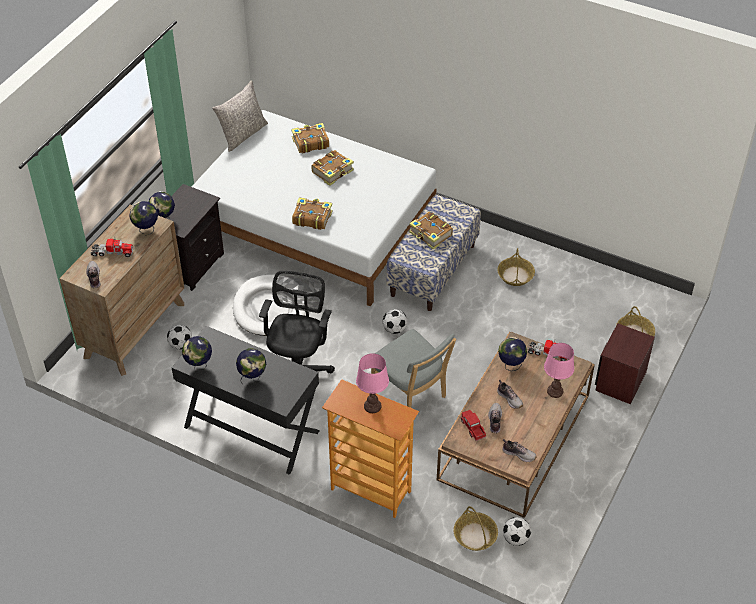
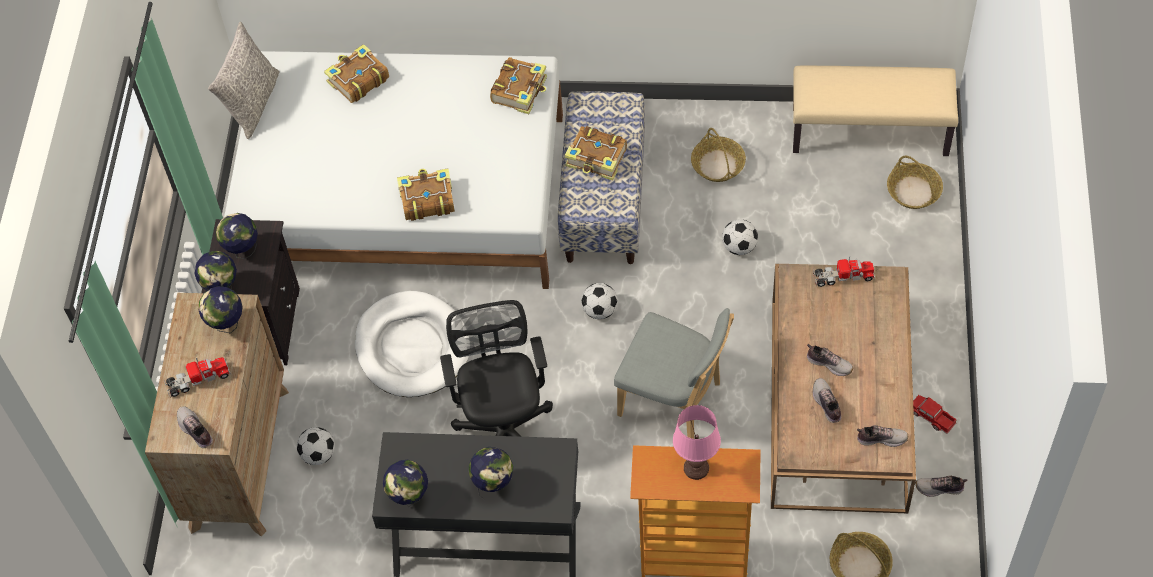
camera: 20 degrees left, 10 degrees up
book [311,150,354,186] -> book moved to [490,57,547,114]
toy truck [460,410,486,441] -> toy truck moved to [913,395,957,434]
globe [498,337,527,371] -> globe moved to [216,213,258,259]
football [503,517,531,546] -> football moved to [722,219,758,255]
pink table lamp [544,343,574,398] -> none
brown nightstand [595,323,655,404] -> none
none -> beige bench [793,65,958,156]
none -> shoe [916,476,967,497]

